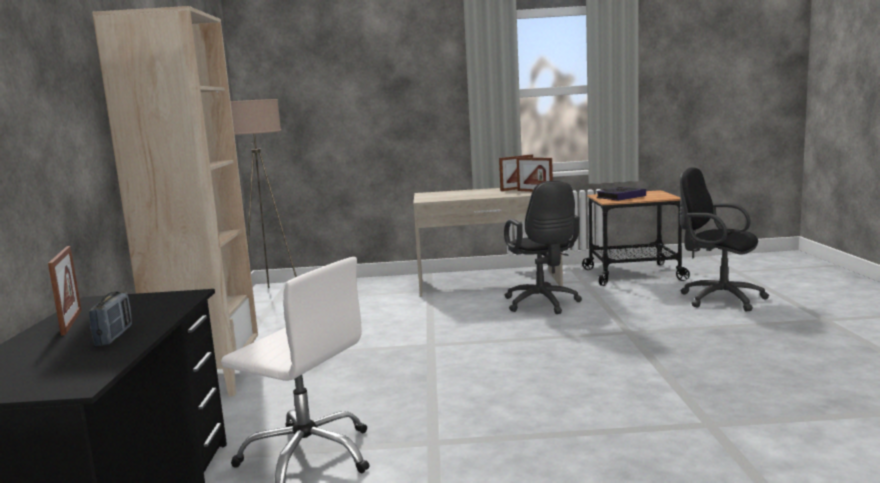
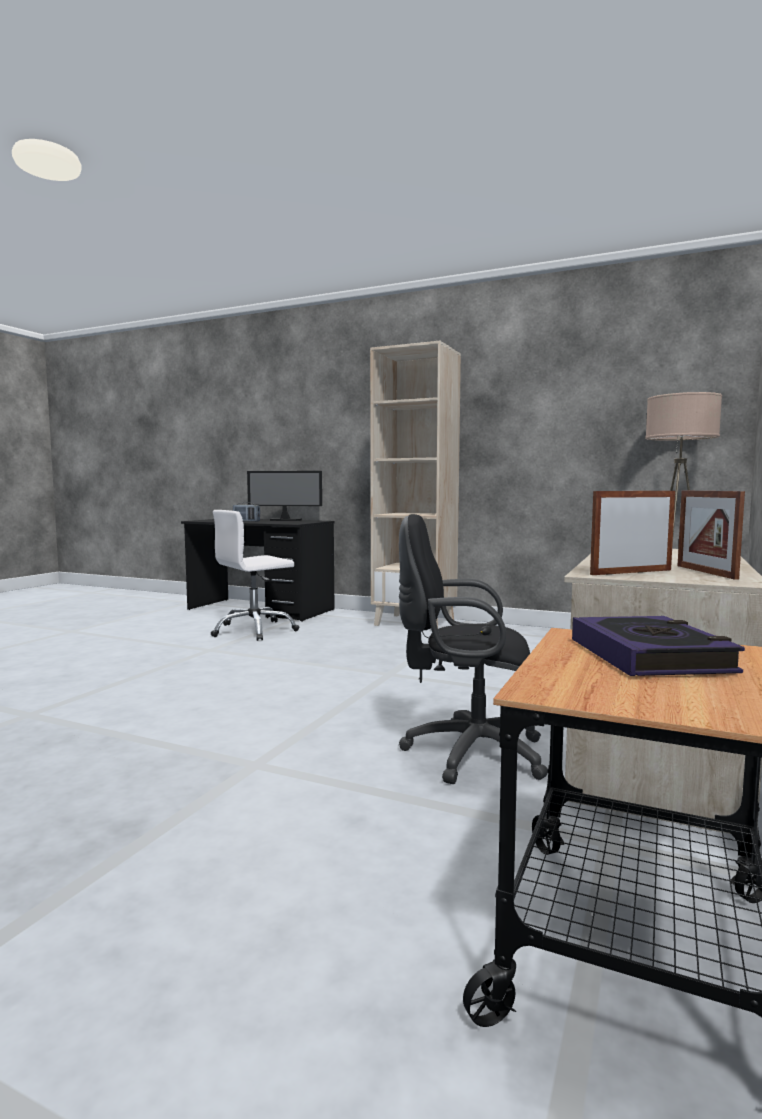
camera: 115 degrees right, 5 degrees down
picture frame [48,246,82,336] -> monitor [247,471,322,521]
black office chair [680,167,769,311] -> none

